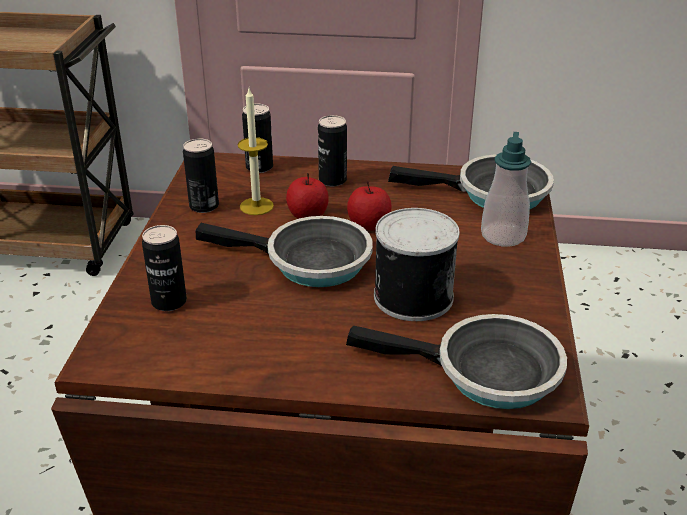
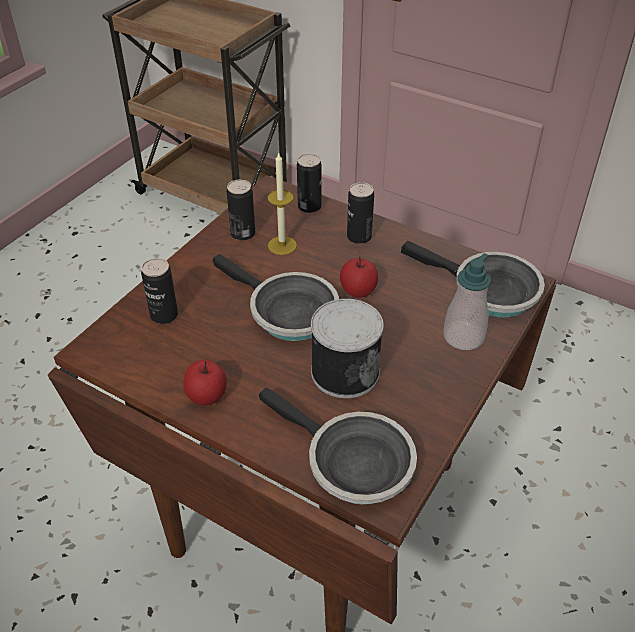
camera: 25 degrees right, 10 degrees up
apple [286,173,329,219] -> apple moved to [183,360,227,406]

